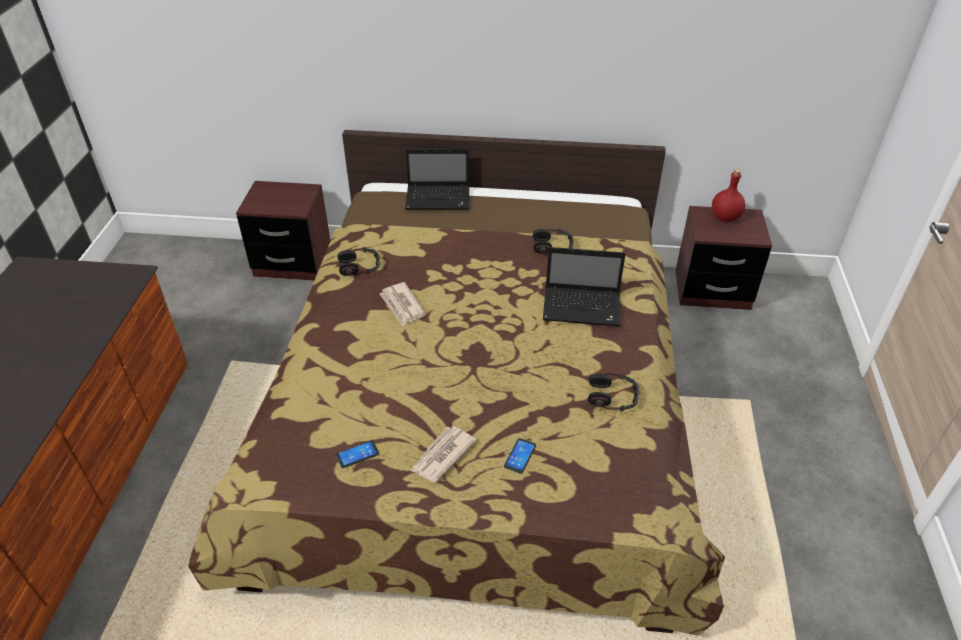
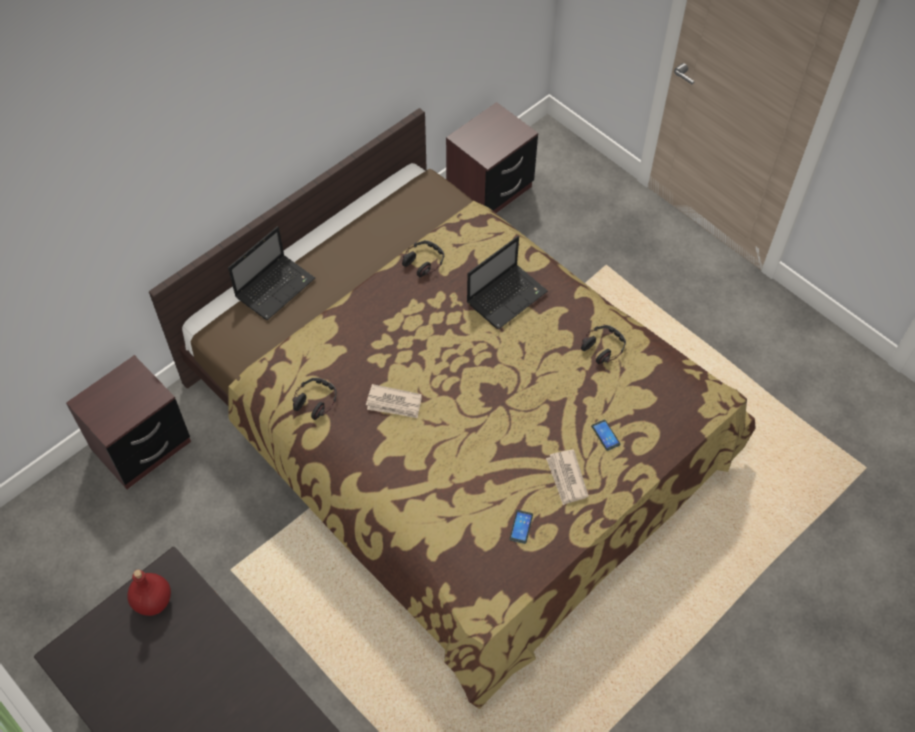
camera: 50 degrees left, 15 degrees up
red bottle [712,169,745,222] -> red bottle moved to [127,570,171,616]

